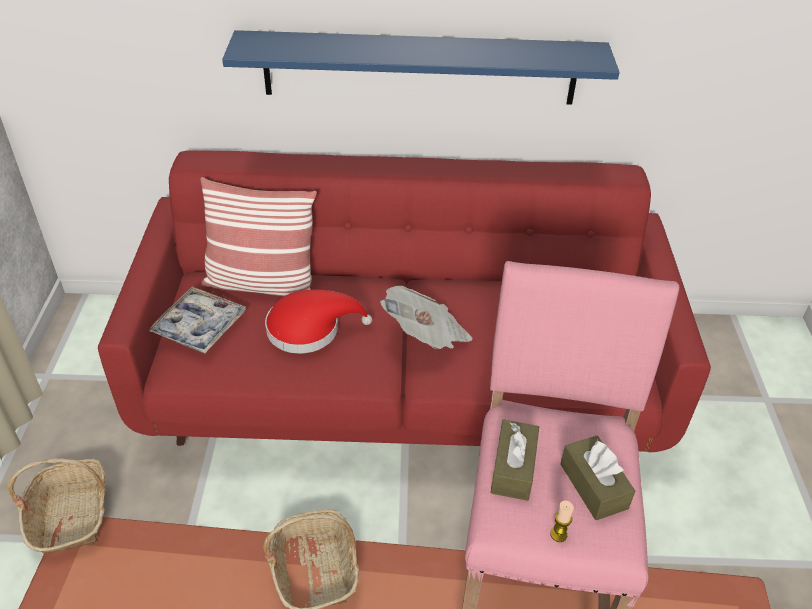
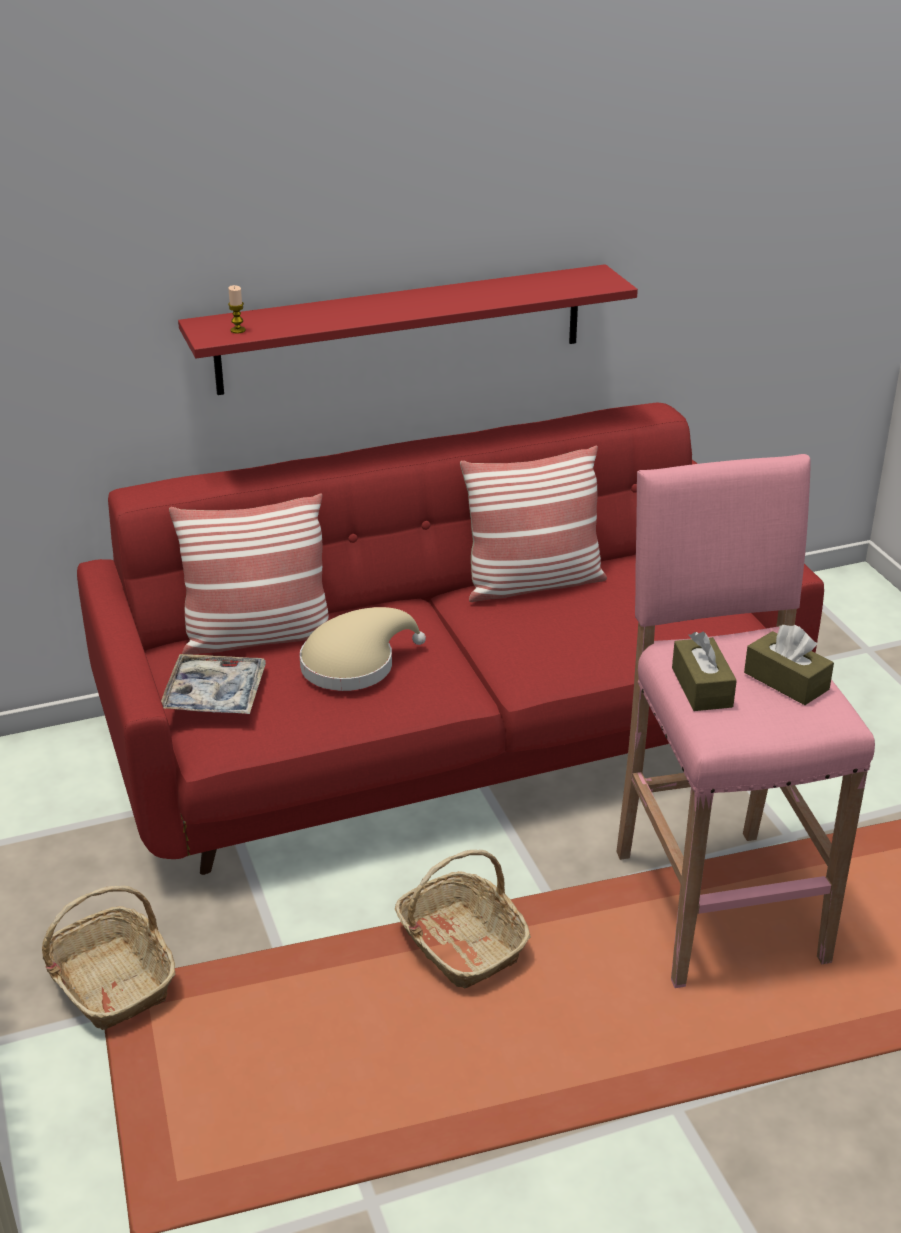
camera: 20 degrees left, 10 degrees down
blue shelf [222,30,620,105] -> red shelf [178,264,638,395]
red hat [265,290,372,354] -> beige hat [300,607,426,691]
newspaper [380,286,472,350] -> none
candle [550,500,574,542] -> candle moved to [228,285,246,333]
none -> pillow [460,446,607,602]

